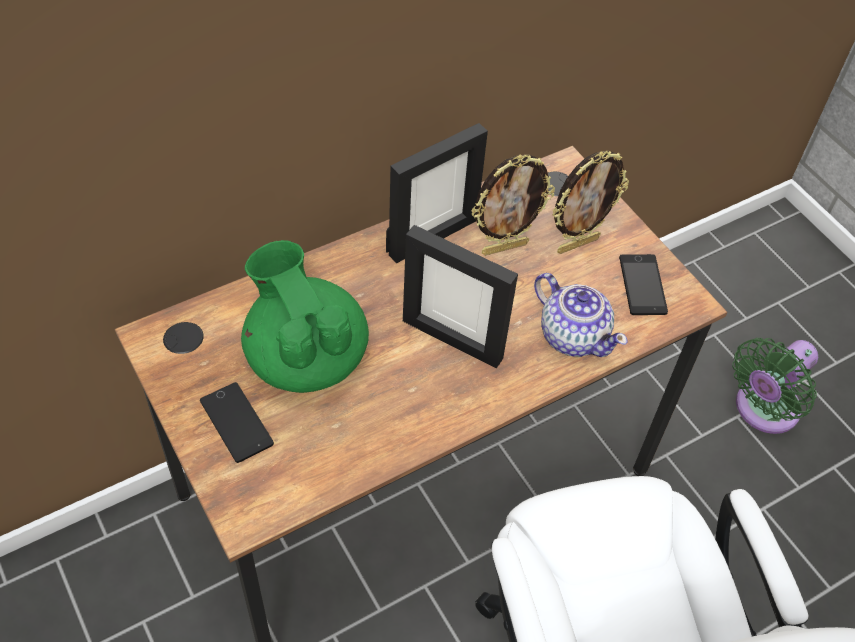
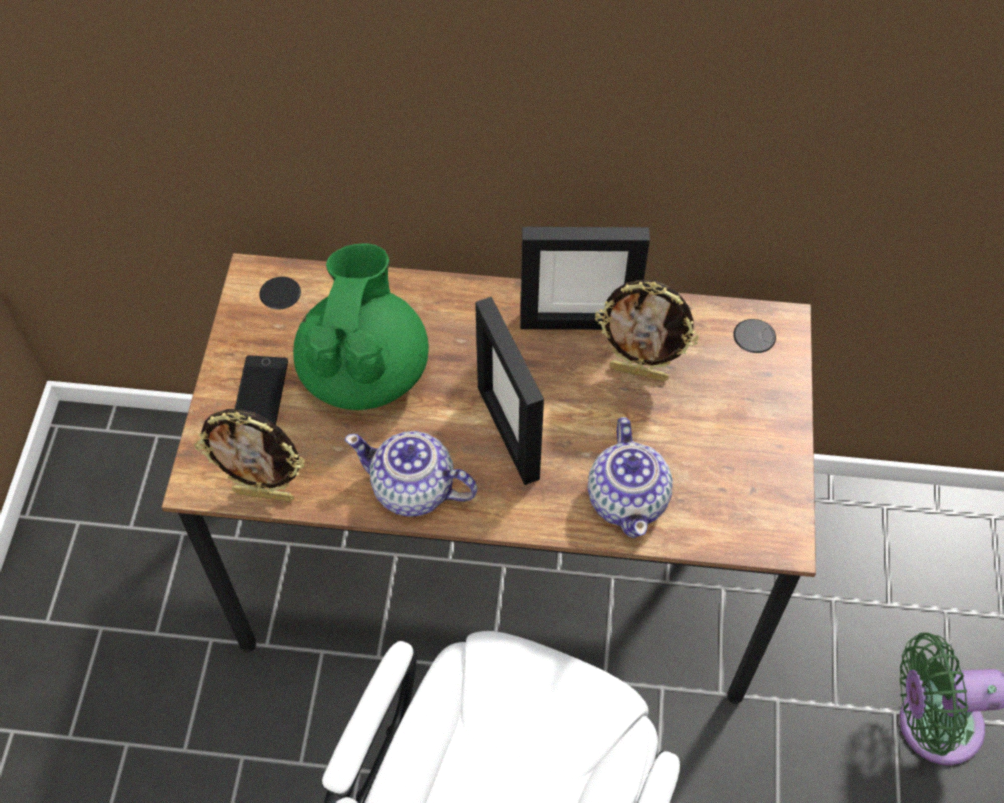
camera: 40 degrees right, 5 degrees up
picture frame [552,151,629,254] -> picture frame moved to [194,409,305,502]
phone [619,254,668,315] -> none
none -> teapot [345,431,477,517]

